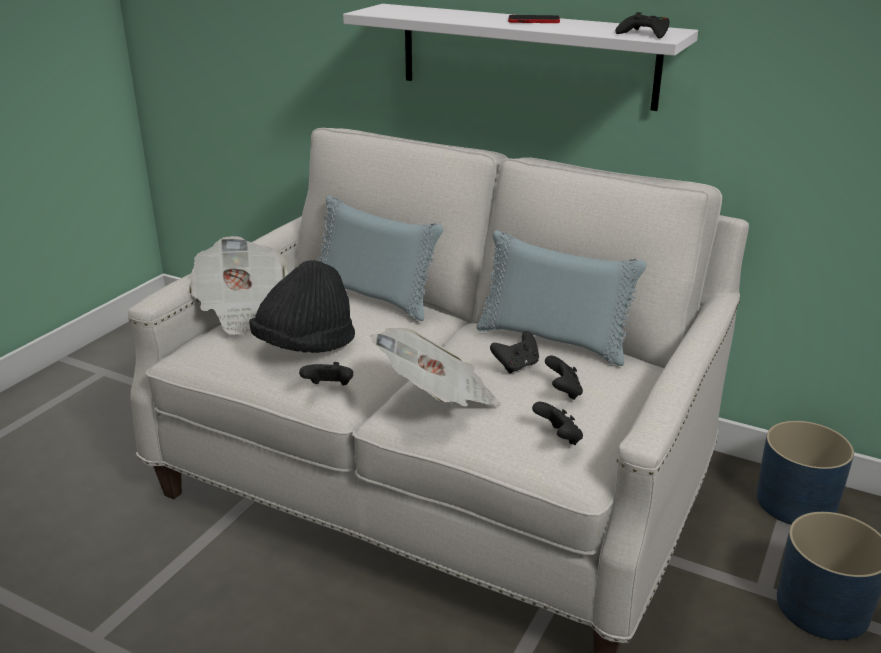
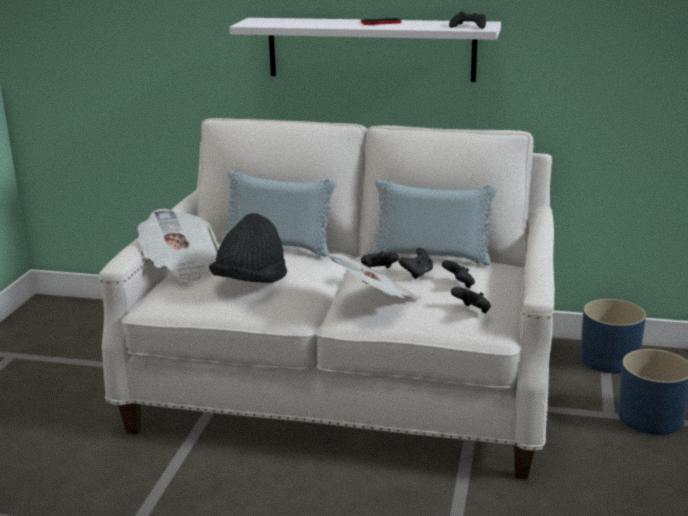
camera: 15 degrees left, 5 degrees down
black game controller [299,362,353,385] -> black game controller moved to [361,251,399,268]

